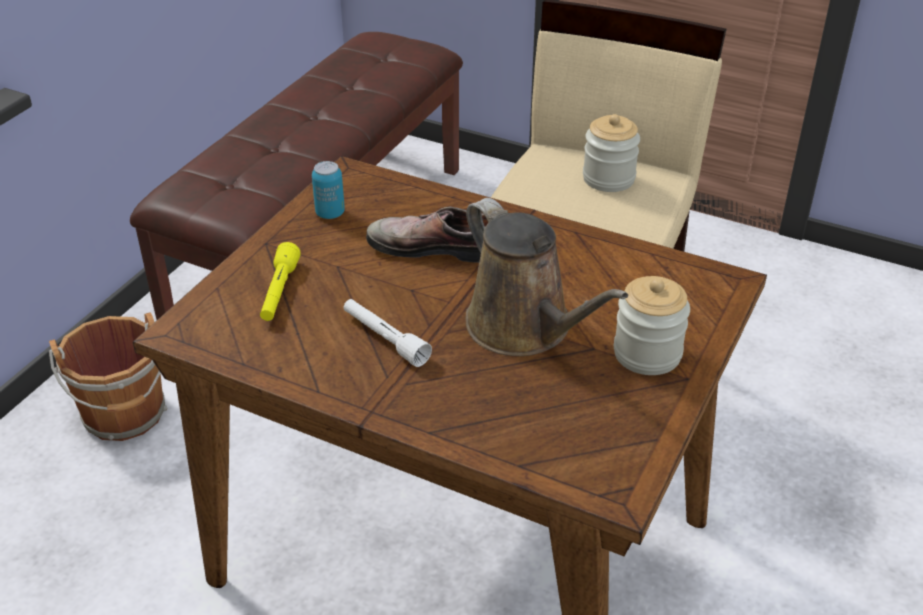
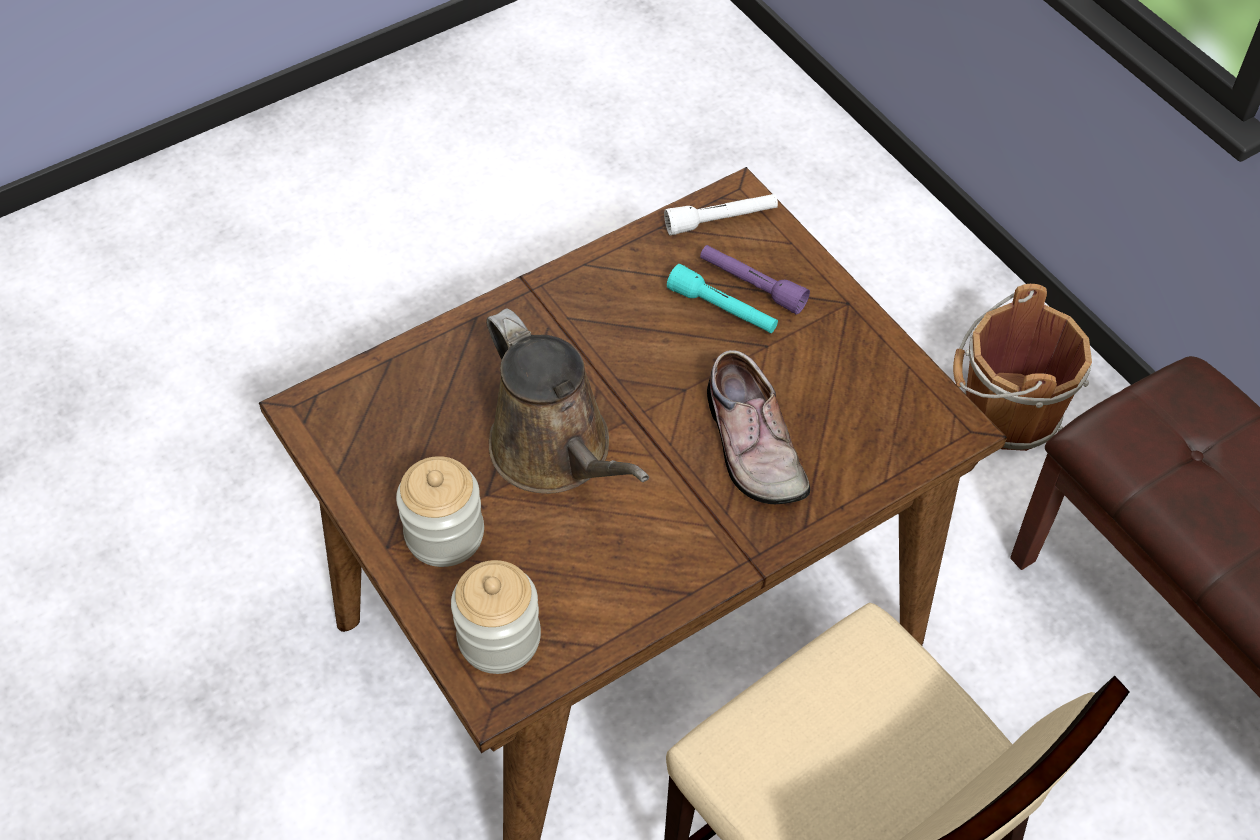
camera: 120 degrees right, 15 degrees up
yellow flashlight [260,242,301,321] -> purple flashlight [700,245,810,315]
can [312,161,345,219] -> none
white flashlight [344,299,432,367] -> white flashlight moved to [664,194,778,235]
shoe [366,206,488,263] -> shoe turned 120 degrees clockwise [707,350,810,504]
brown watering can [465,198,628,356] -> brown watering can turned 120 degrees counterclockwise [486,308,649,494]
jar [583,114,640,192] -> jar moved to [451,560,541,674]
none -> turquoise flashlight [667,264,778,333]

